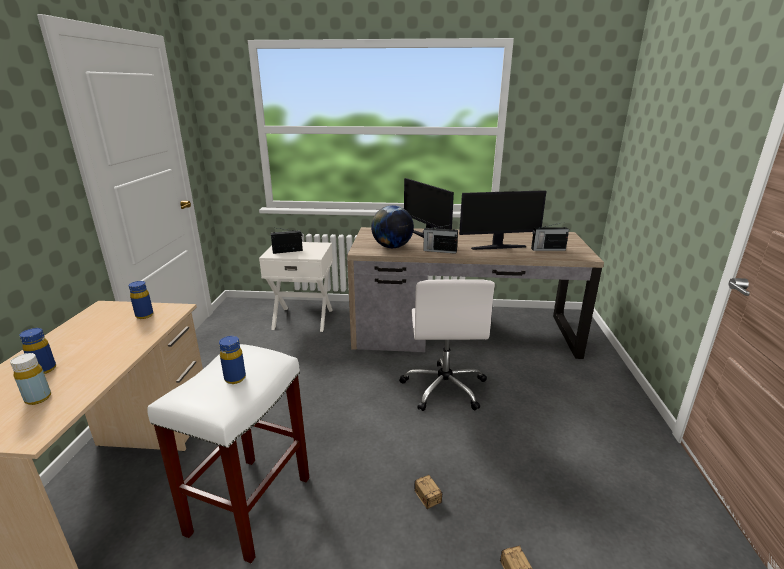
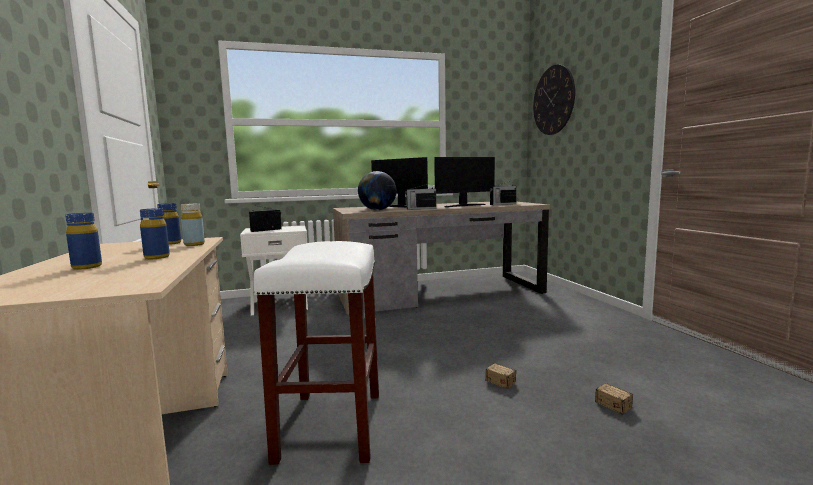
camera: 20 degrees left, 15 degrees down
yellow bottle [10,353,51,405] -> yellow bottle moved to [181,203,205,246]
blue bottle [219,336,246,384] -> blue bottle moved to [140,208,170,260]
white office chair [399,279,495,411] -> none
none -> wall clock [533,64,575,135]

